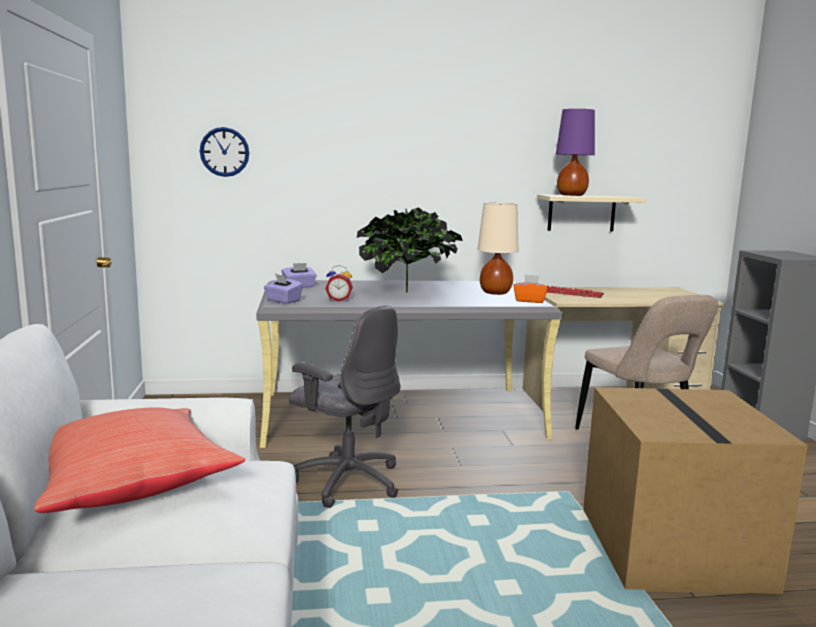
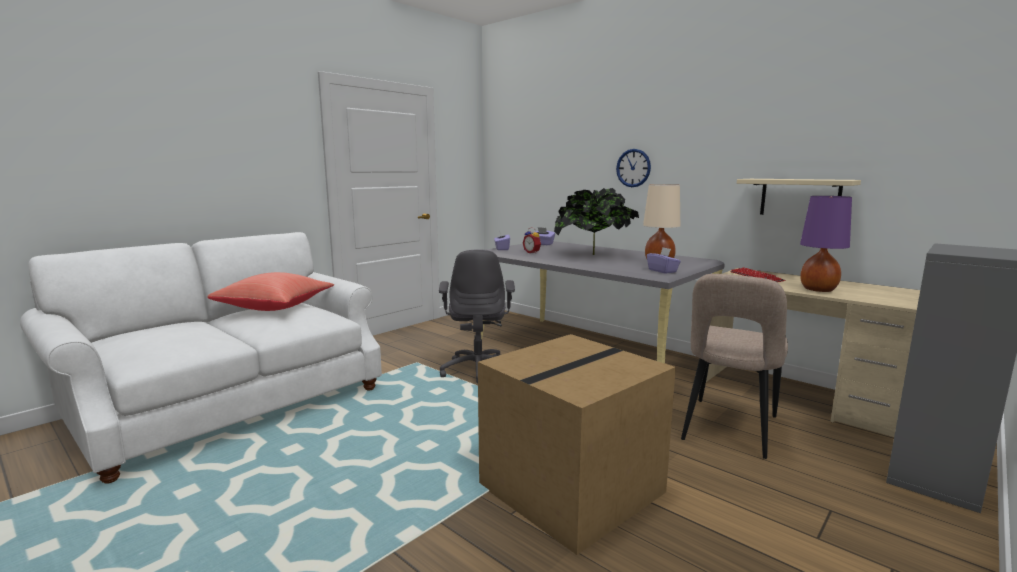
camera: 50 degrees right, 0 degrees up
wall clock [200,127,249,177] -> wall clock moved to [616,149,651,187]
orange tissue box [513,275,548,303] -> purple tissue box [647,248,681,274]
purple table lamp [556,109,595,196] -> purple table lamp moved to [800,196,852,292]

